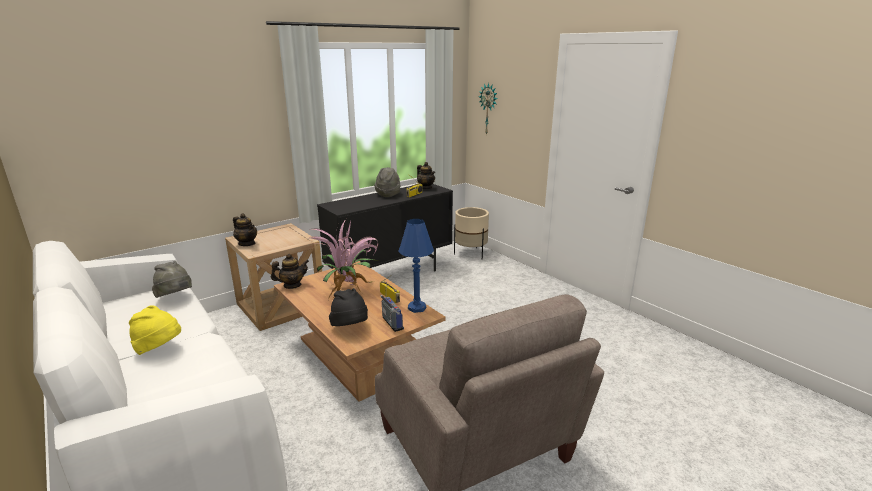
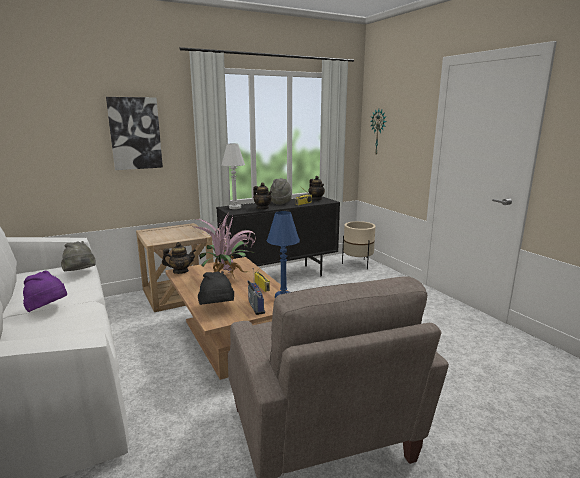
camera: 10 degrees right, 5 degrees down
yellow hat [129,305,181,355] -> purple hat [23,271,67,312]
teapot [233,213,257,246] -> teapot moved to [253,183,272,209]
none -> picture [106,97,163,170]
none -> white table lamp [221,144,245,209]

